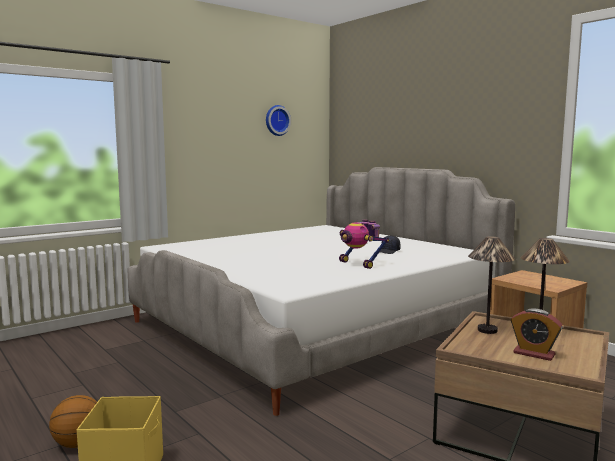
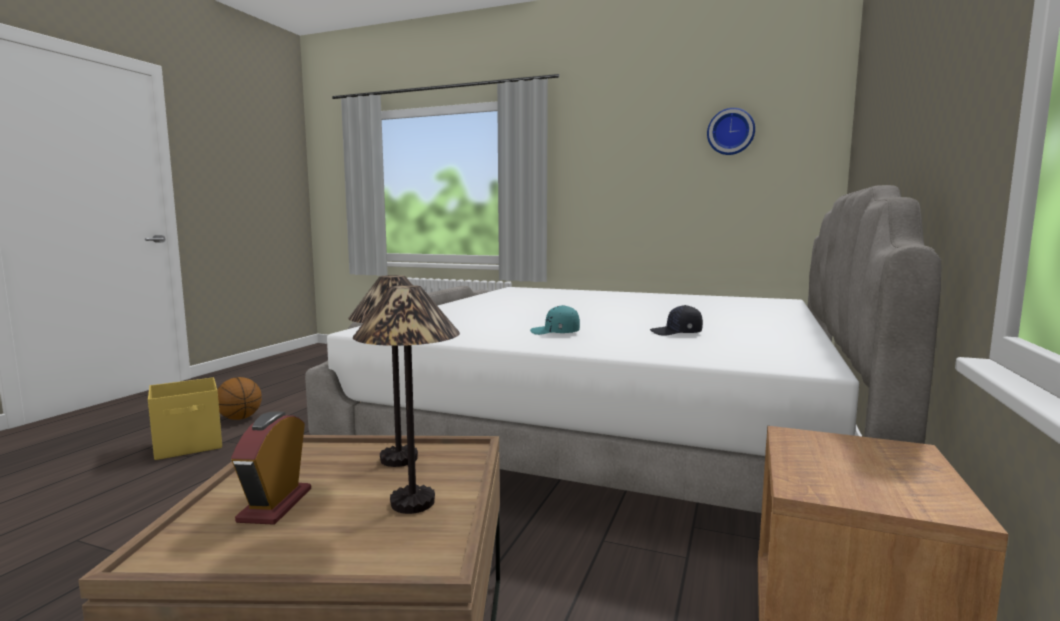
camera: 60 degrees right, 0 degrees up
toy robot [339,220,389,269] -> turquoise cap [530,305,580,335]

